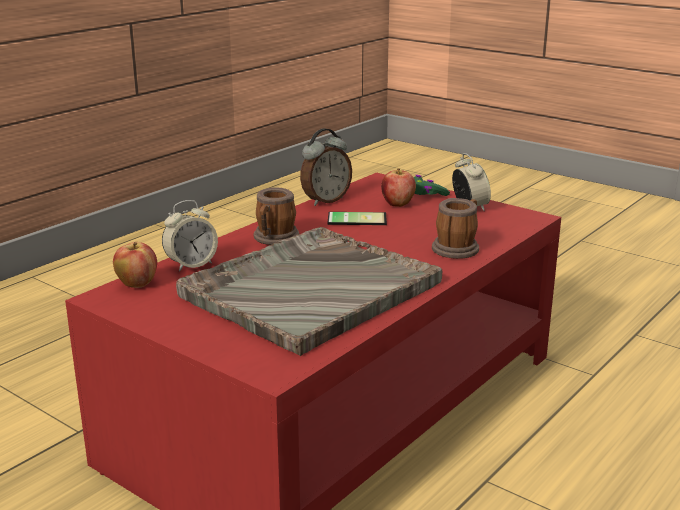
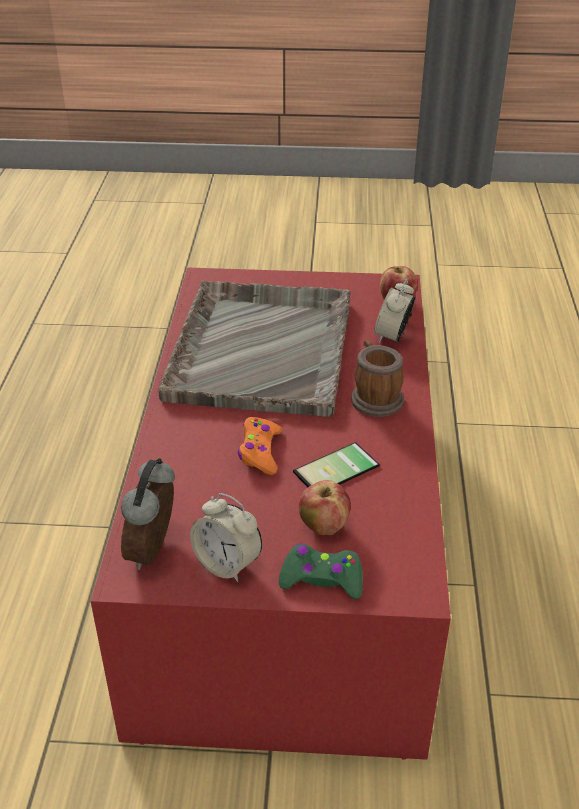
camera: 145 degrees right, 15 degrees up
alarm clock [300,128,352,206] -> alarm clock moved to [121,458,175,570]
mug [432,198,479,259] -> none
none -> orange game controller [238,417,282,475]

